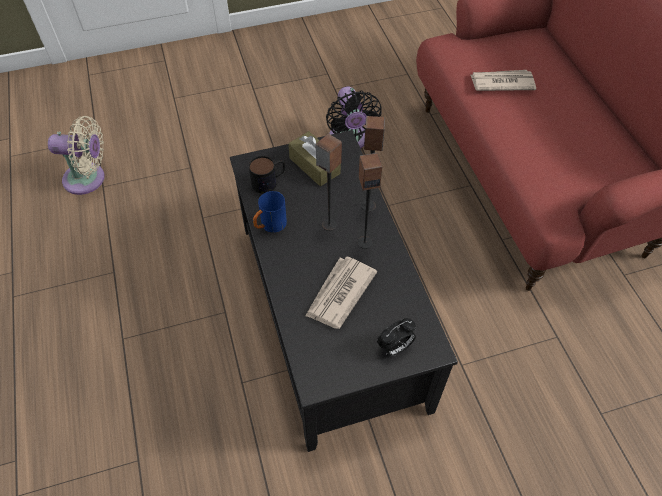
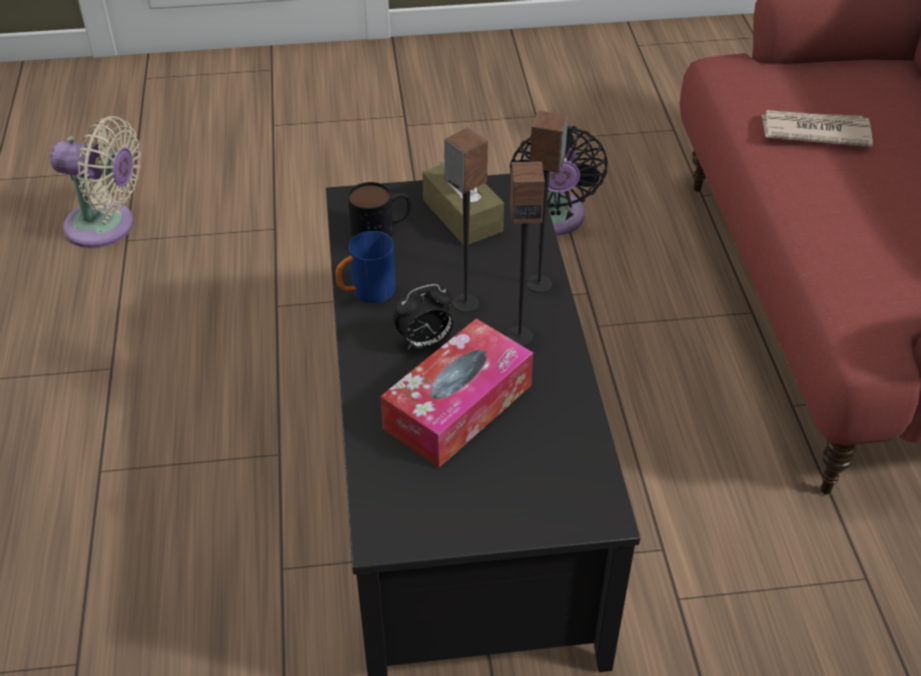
camera: 10 degrees right, 10 degrees down
newspaper [306,256,377,329] -> tissue box [380,318,533,468]
alarm clock [377,318,416,356] -> alarm clock moved to [393,284,453,349]

